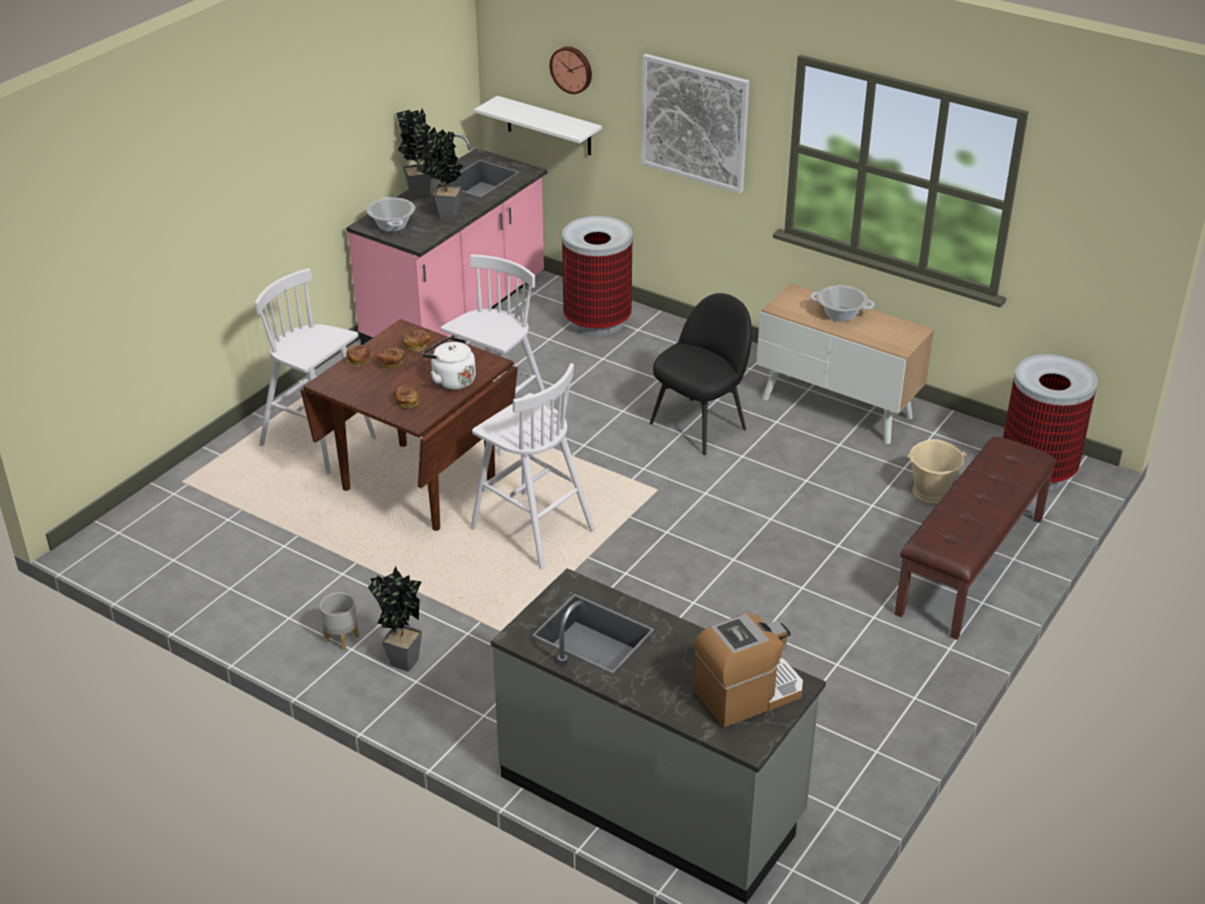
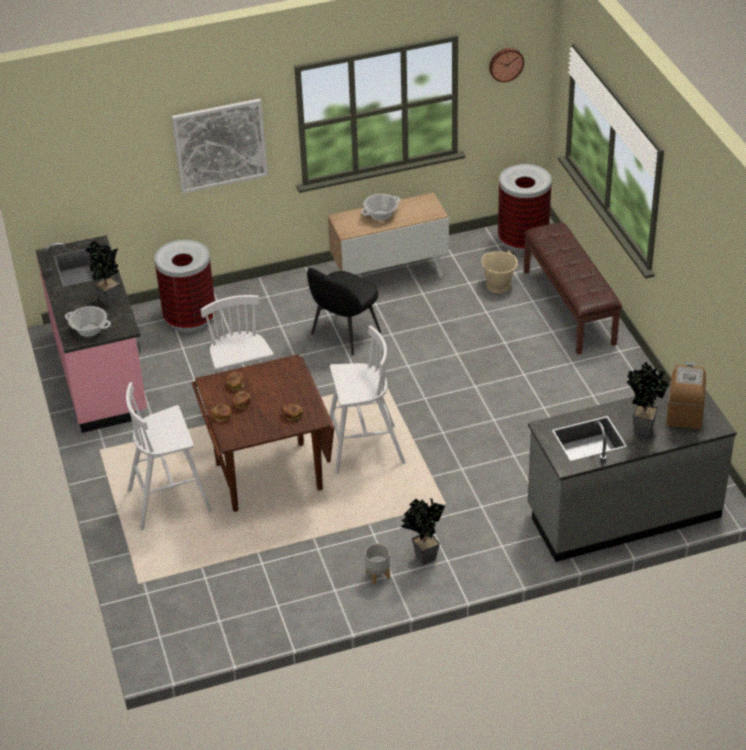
camera: 50 degrees left, 5 degrees up
potted plant [396,109,437,200] -> potted plant moved to [626,362,669,436]
white kettle [422,337,476,390] -> none
white shelf [474,96,602,155] -> none
wall clock [549,46,592,94] -> wall clock moved to [489,48,524,82]
black chair [650,293,752,455] -> black chair turned 135 degrees counterclockwise [307,268,381,355]

